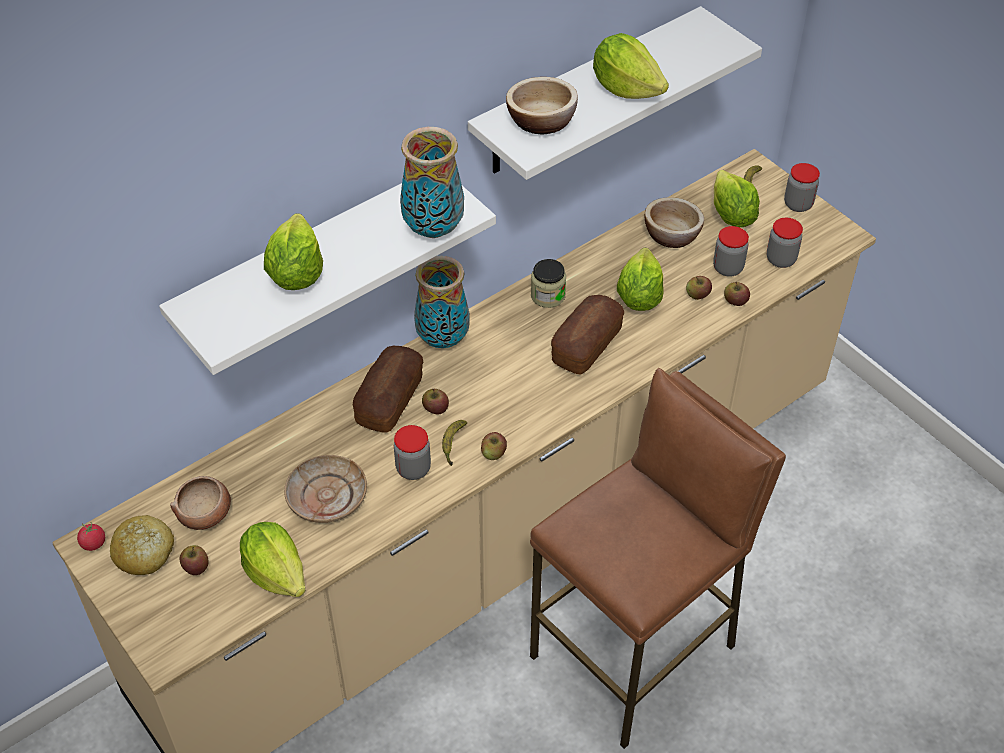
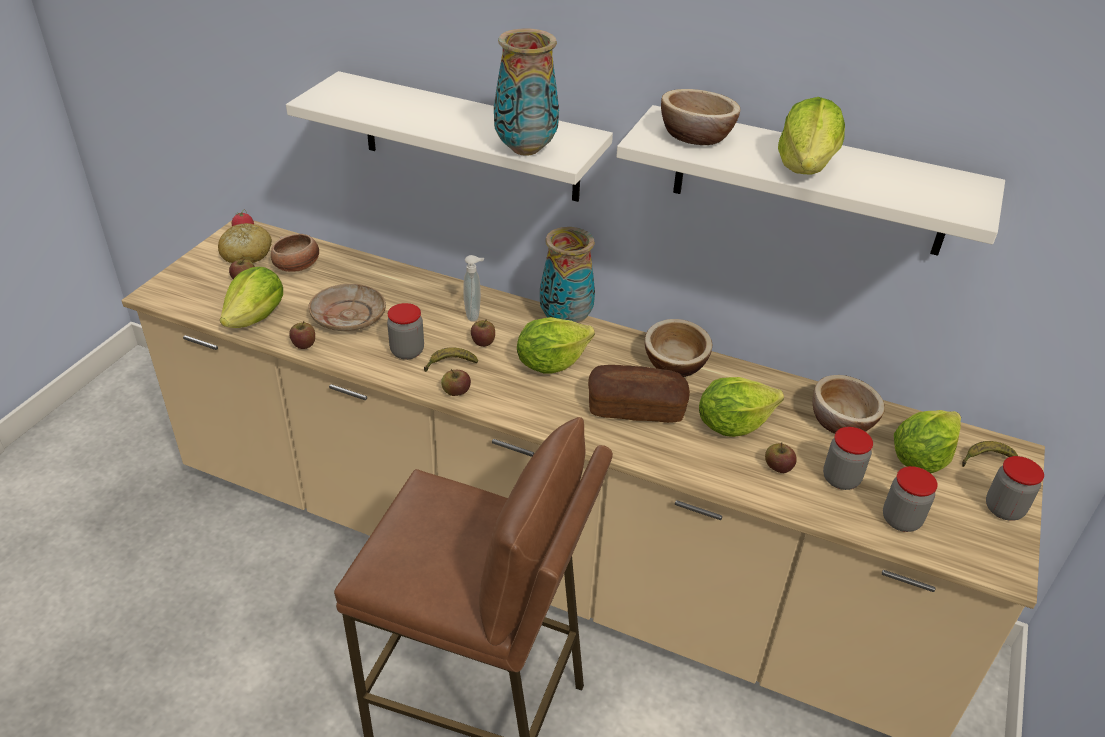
camera: 60 degrees right, 10 degrees down
lettuce [264,213,323,290] -> lettuce moved to [517,317,595,374]
bread [353,346,423,433] -> soap dispenser [463,255,484,322]
jar [531,259,566,308] -> bowl [645,319,712,377]
apple [724,282,750,306] -> apple moved to [289,321,315,349]

